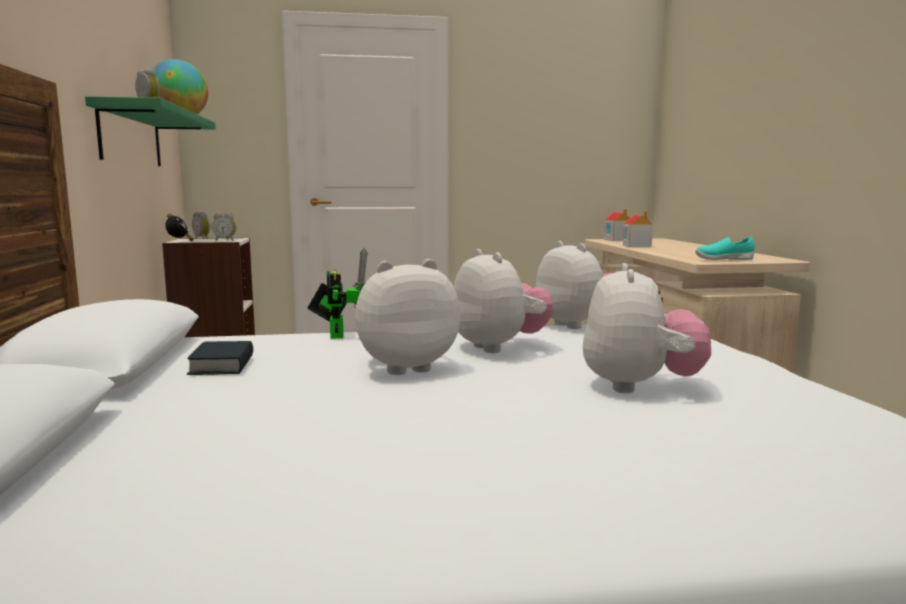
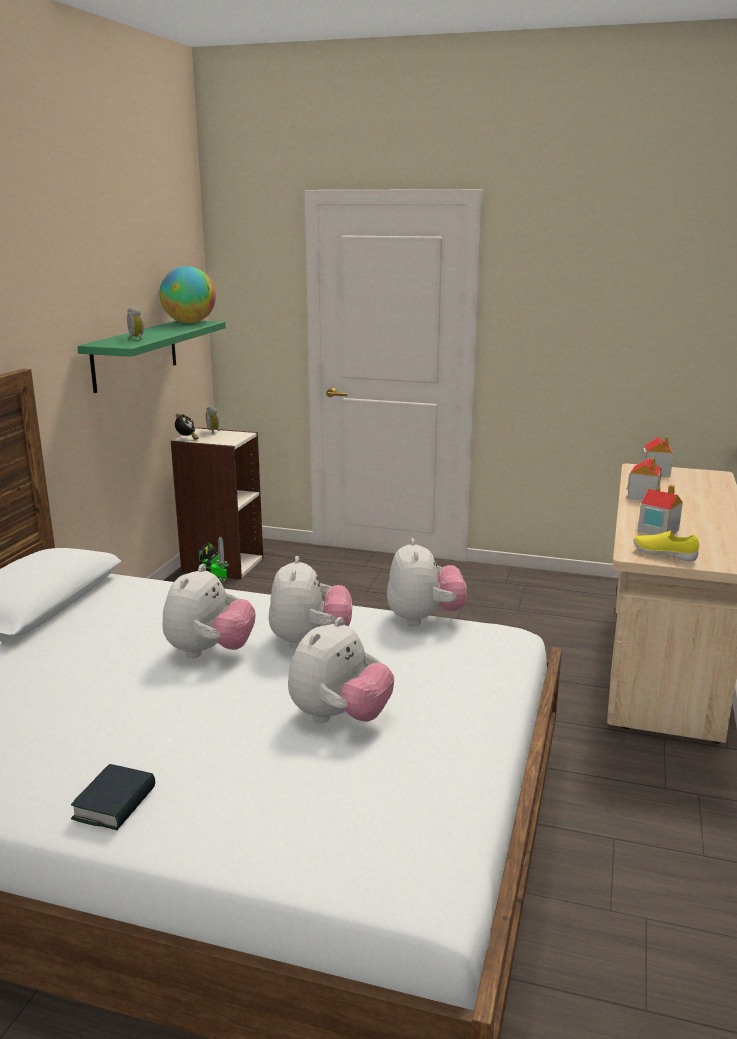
camera: 25 degrees right, 10 degrees up
book [187,341,253,375] -> book moved to [71,764,155,830]
alarm clock [212,213,236,241] -> none
plush toy [354,259,460,375] -> plush toy turned 105 degrees clockwise [162,564,255,658]
turquoise shoe [695,237,755,260] -> yellow shoe [633,531,699,561]
none -> toy house [638,485,683,535]

